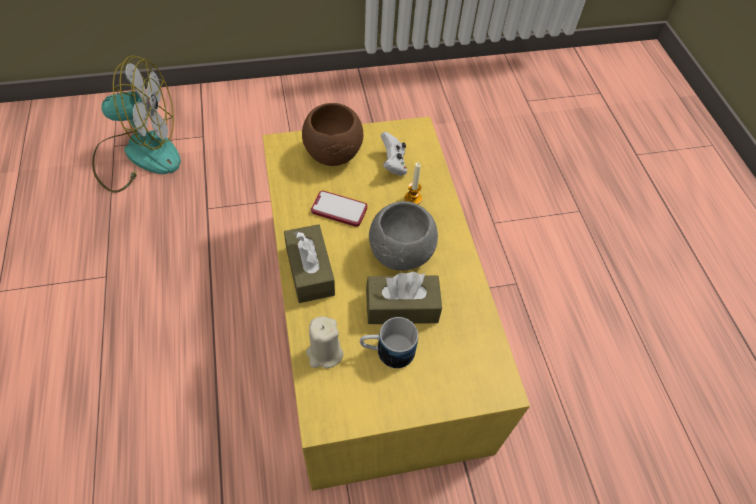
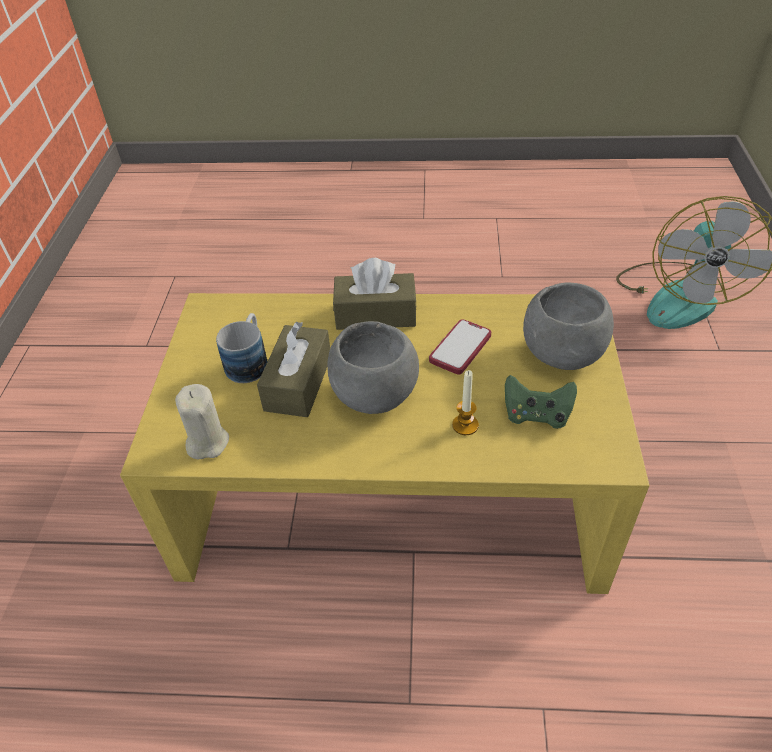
camera: 110 degrees right, 10 degrees down
brown bowl [302,103,363,166] -> grey bowl [523,282,614,370]
beige candle [306,316,343,368] -> beige candle moved to [175,384,229,459]
white game controller [380,132,407,176] -> green game controller [505,375,577,429]

